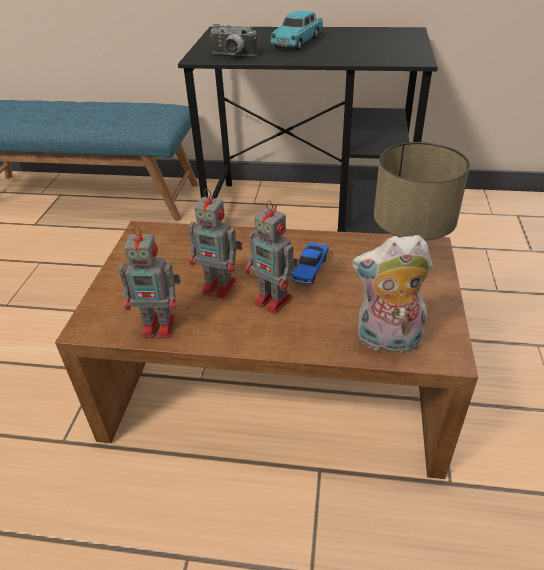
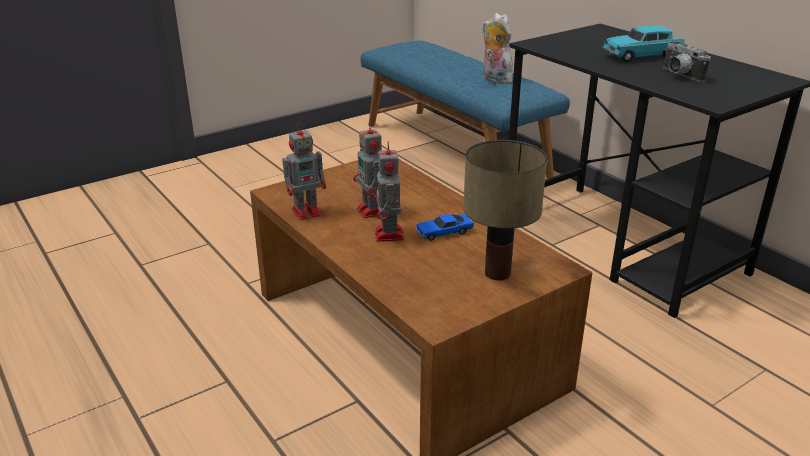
camera: 45 degrees right, 10 degrees down
toy robot [119,225,181,338] -> toy robot turned 75 degrees counterclockwise [282,122,326,220]
camera [210,24,257,56] -> camera moved to [663,39,711,82]
plush toy [352,235,433,357] -> plush toy moved to [483,13,513,84]

